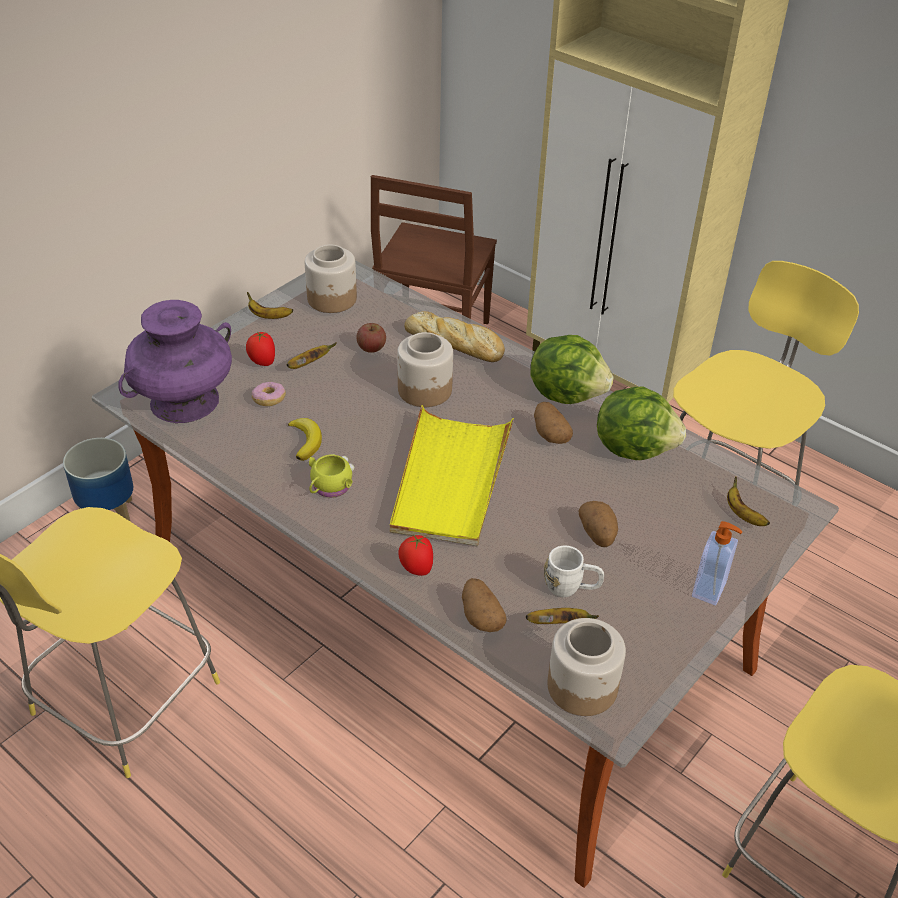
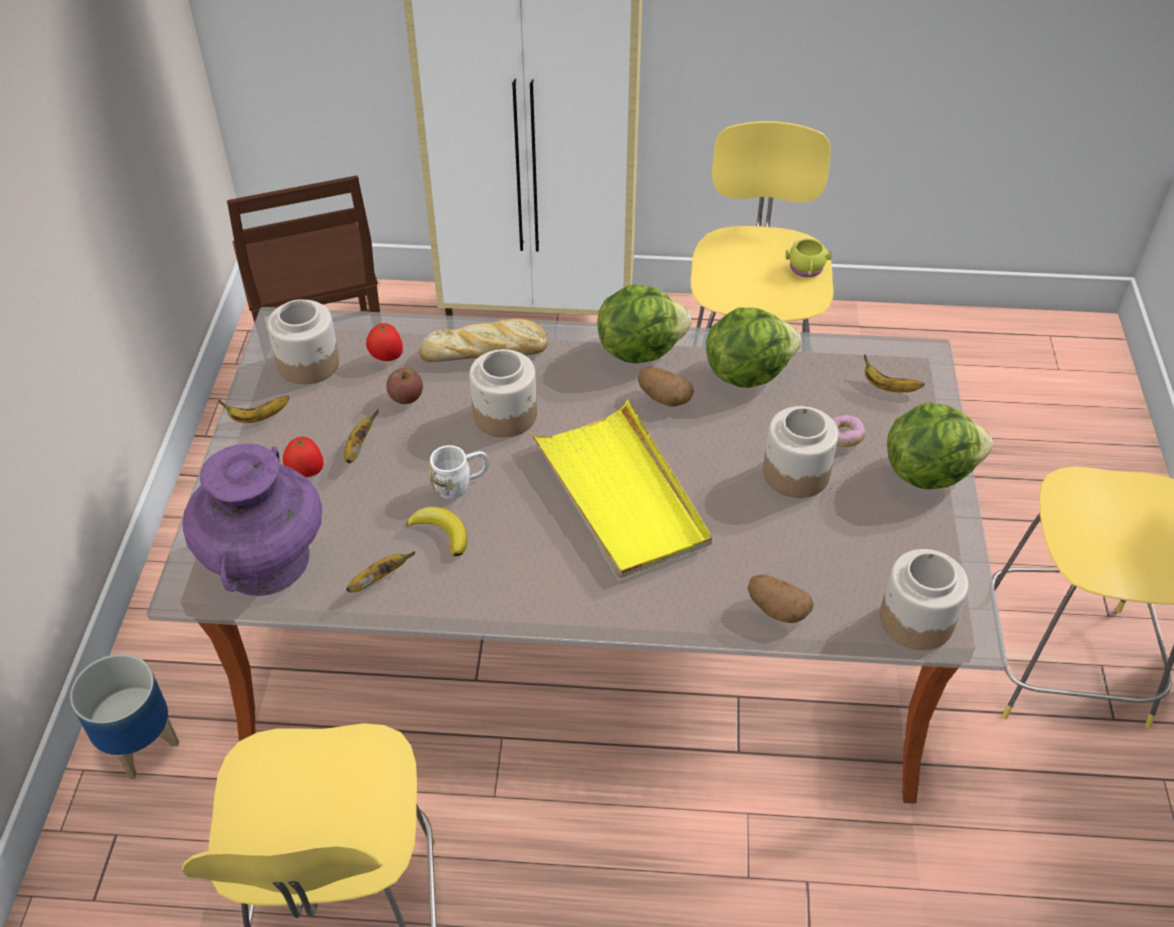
camera: 35 degrees left, 5 degrees up
donut [252,382,286,406] -> donut moved to [832,415,866,447]
yellow mug [309,454,354,497] -> yellow mug moved to [786,238,832,277]
tomato [398,535,433,576] -> tomato moved to [366,323,403,361]
banana [526,608,599,624] -> banana moved to [346,552,415,592]
white mug [544,545,604,597] -> white mug moved to [428,445,489,499]
potato [579,501,618,547] -> jar [763,406,838,498]
soap dispenser [692,521,743,606] -> lettuce [887,403,993,490]

